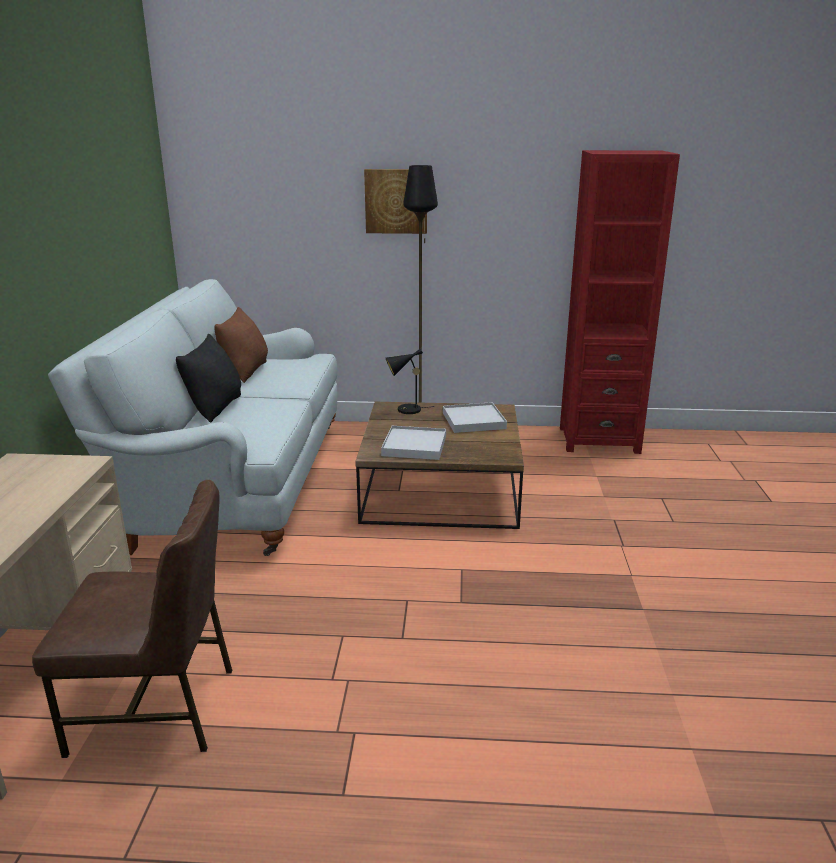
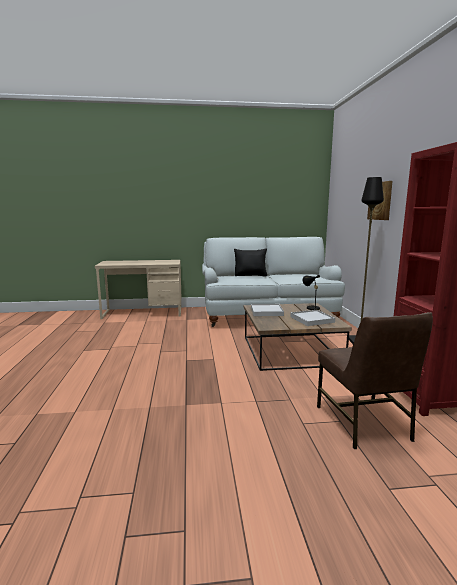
camera: 80 degrees right, 10 degrees down
brown chair [32,480,232,758] -> brown chair moved to [317,312,433,449]
brown pillow [214,307,268,383] -> none

